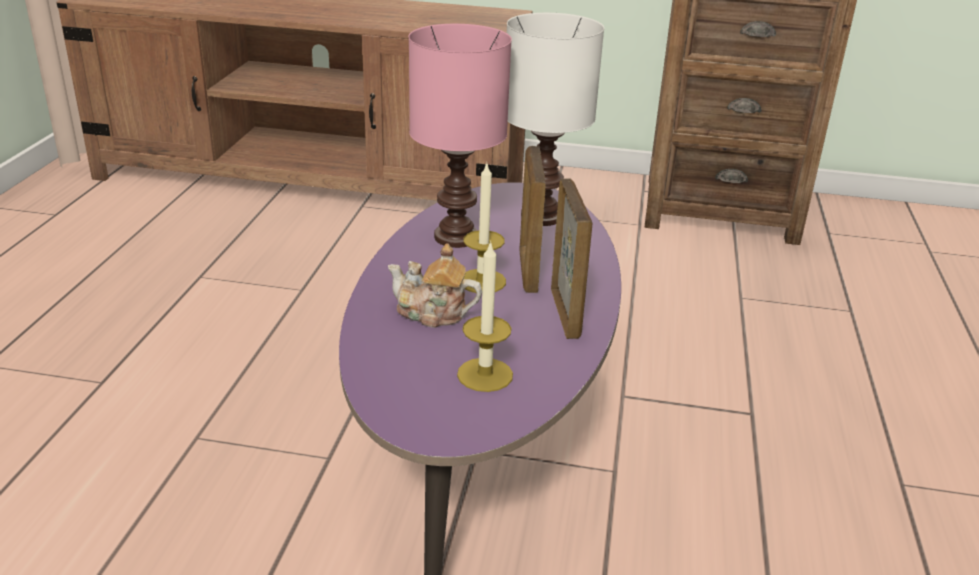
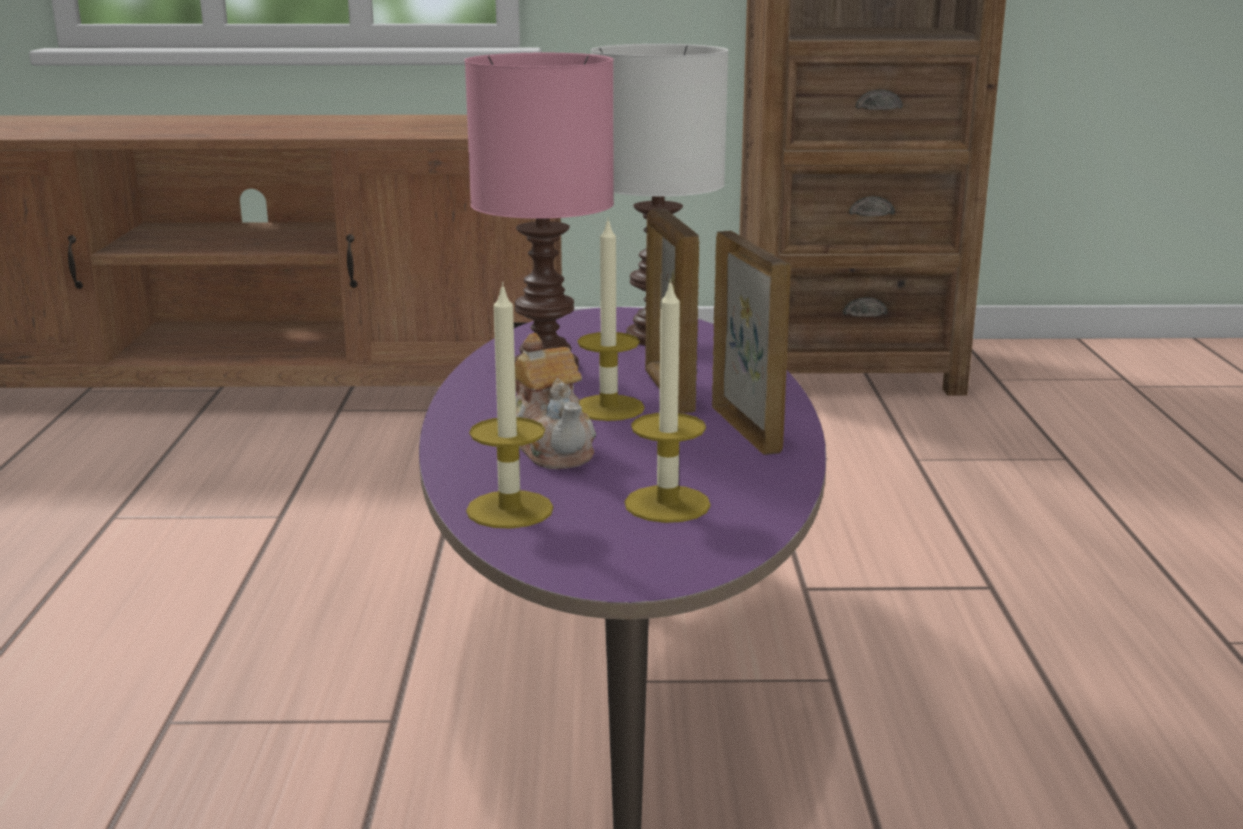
camera: 10 degrees left, 10 degrees down
teapot [388,243,482,328] -> teapot turned 120 degrees counterclockwise [515,333,596,469]
none -> candle [466,282,553,529]

